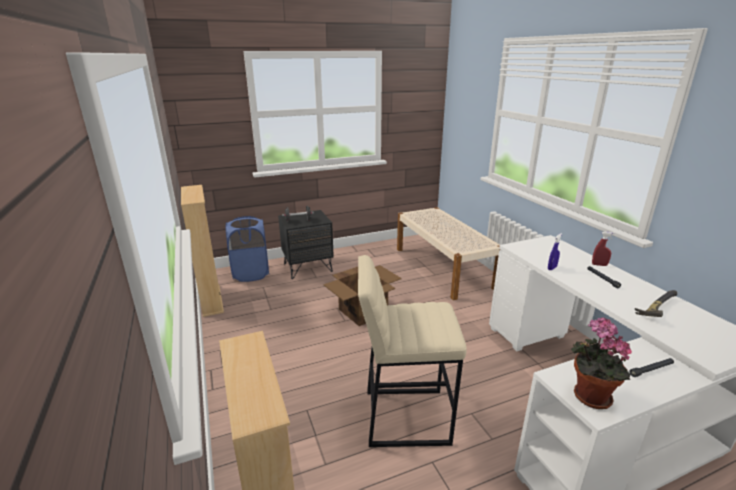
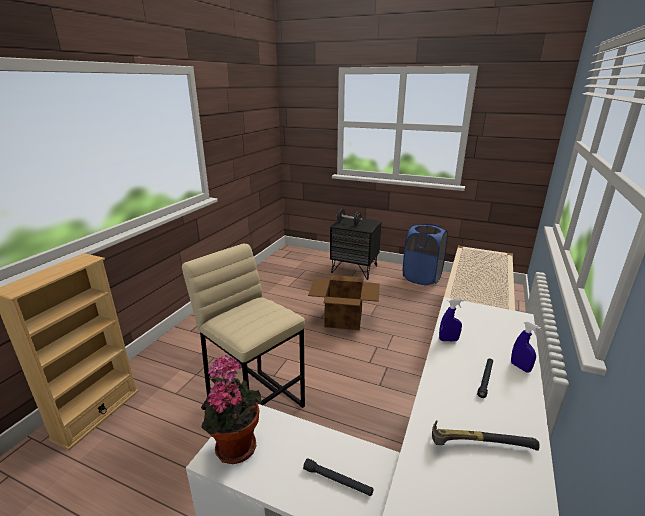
camera: 45 degrees right, 0 degrees up
beige bookcase [181,185,224,317] -> none
blue laundry basket [226,216,269,282] -> blue laundry basket moved to [403,223,448,285]
red spray bottle [592,232,615,266] -> blue spray bottle [511,321,541,373]

